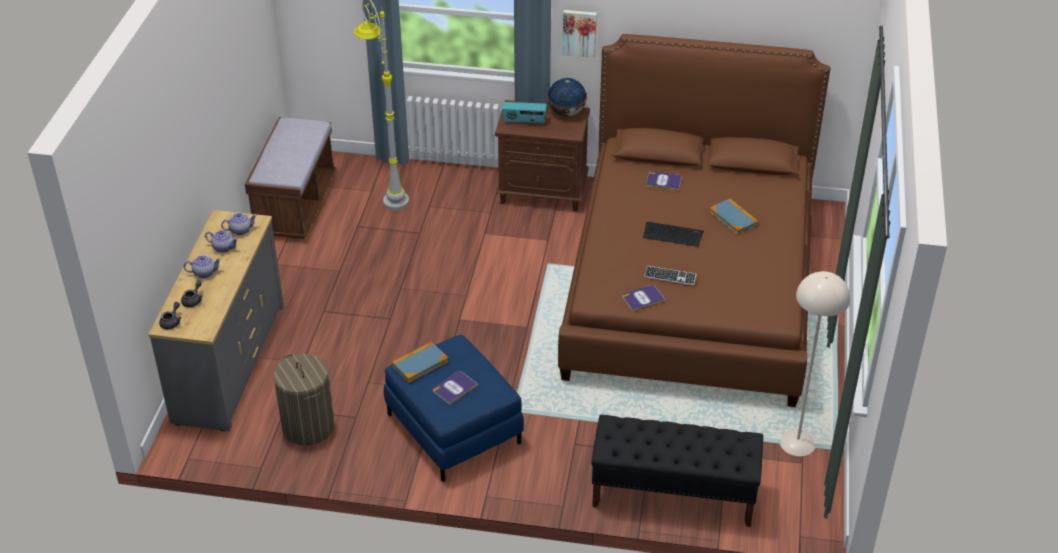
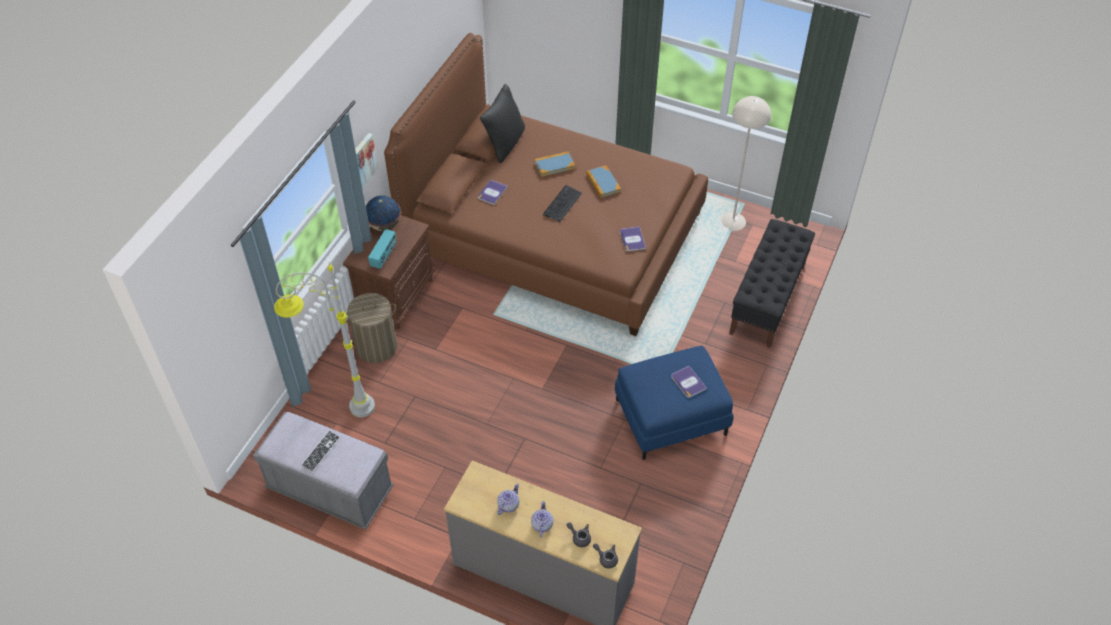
camera: 75 degrees left, 10 degrees up
teapot [221,213,257,235] -> none
brown bench [245,117,336,239] -> grey bench [253,412,394,530]
laundry basket [273,354,334,446] -> laundry basket moved to [346,293,397,363]
book [392,342,448,383] -> book moved to [586,165,621,198]
keyboard [644,266,697,285] -> keyboard moved to [301,430,340,472]
none -> black pillow [480,84,525,163]

